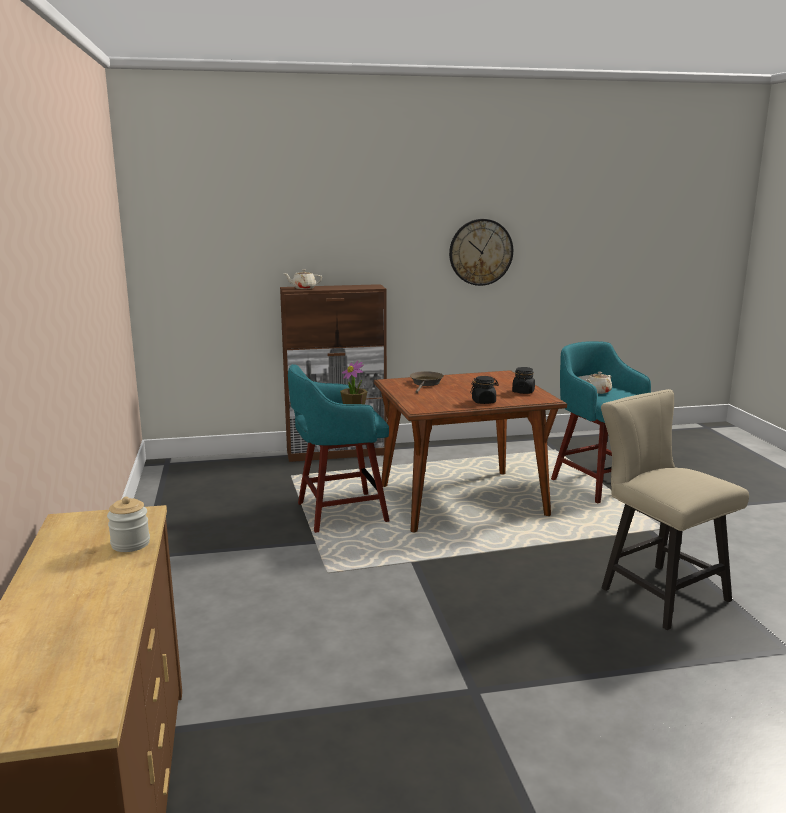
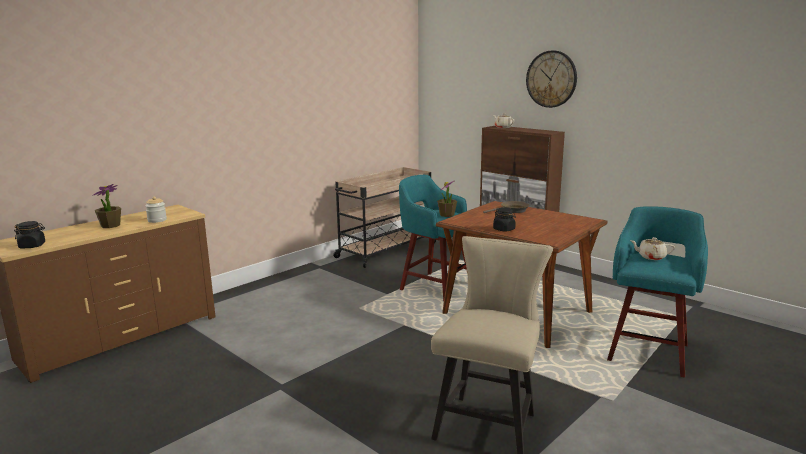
camera: 55 degrees right, 0 degrees up
wall clock [449,219,513,286] -> wall clock moved to [526,50,577,108]
black jar [512,367,535,394] -> black jar moved to [14,221,45,248]
none -> potted plant [92,184,121,228]
none -> beige cart [333,167,436,268]

